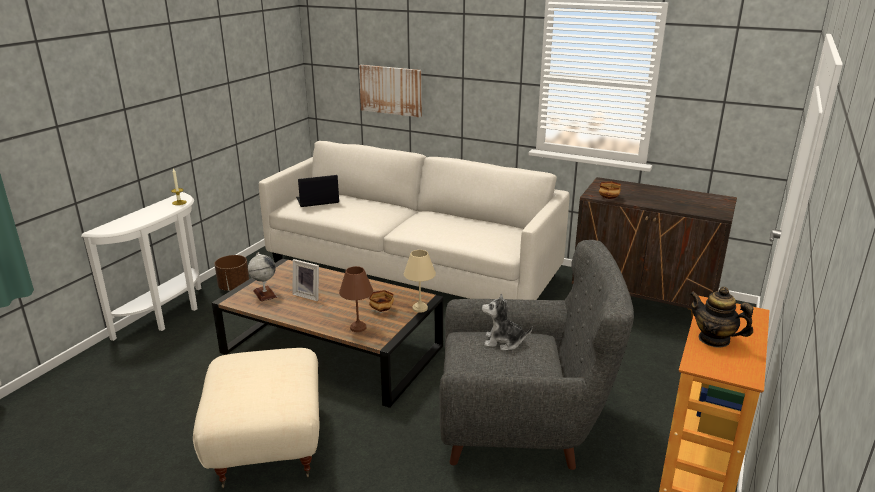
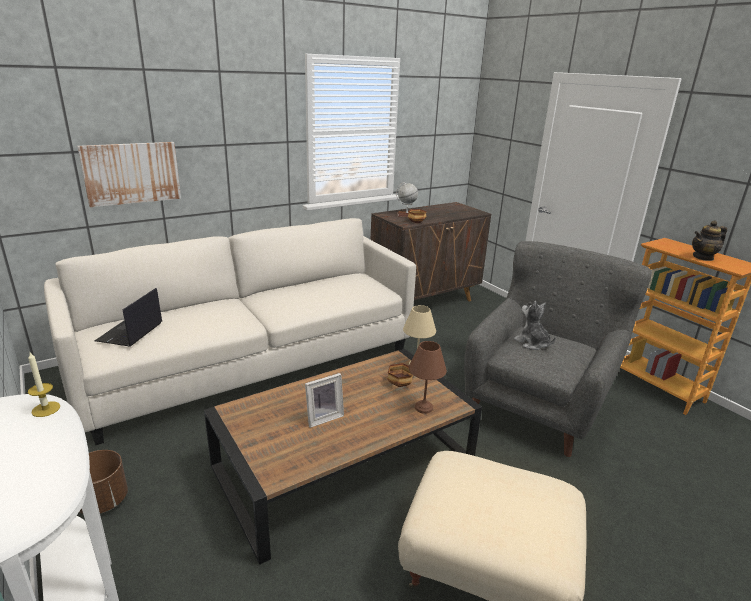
camera: 60 degrees left, 0 degrees up
globe [248,252,277,301] -> globe moved to [396,182,418,217]
plush toy [482,293,533,351] -> plush toy turned 105 degrees clockwise [514,301,556,350]

